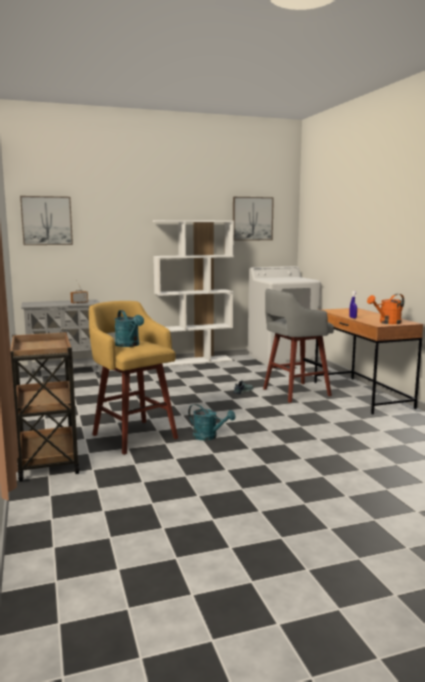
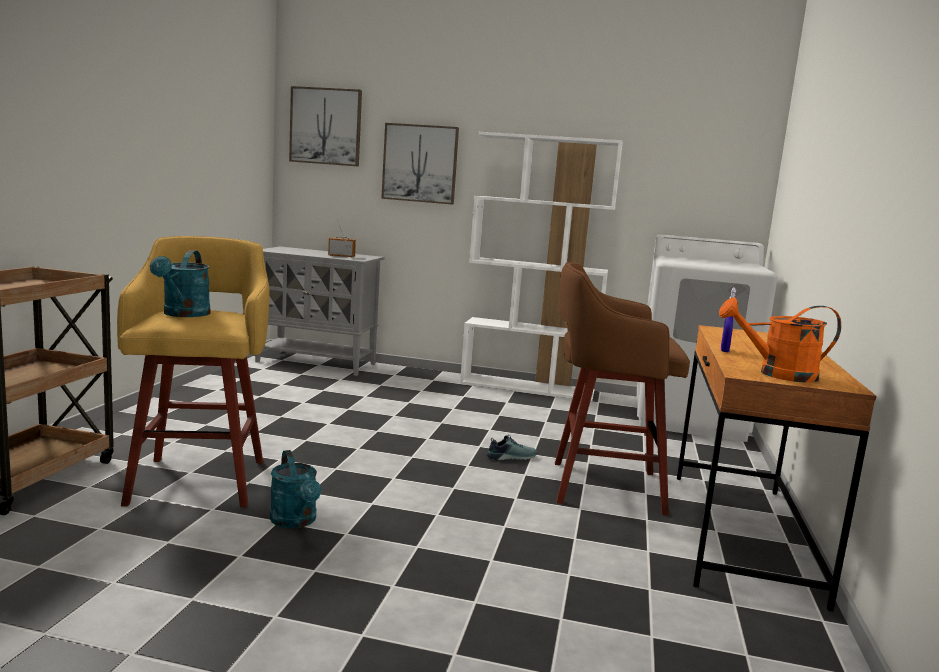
camera: 30 degrees right, 0 degrees up
picture [233,197,274,241] -> picture moved to [381,123,459,204]
grey stool [263,289,334,403] -> brown stool [555,262,690,516]

